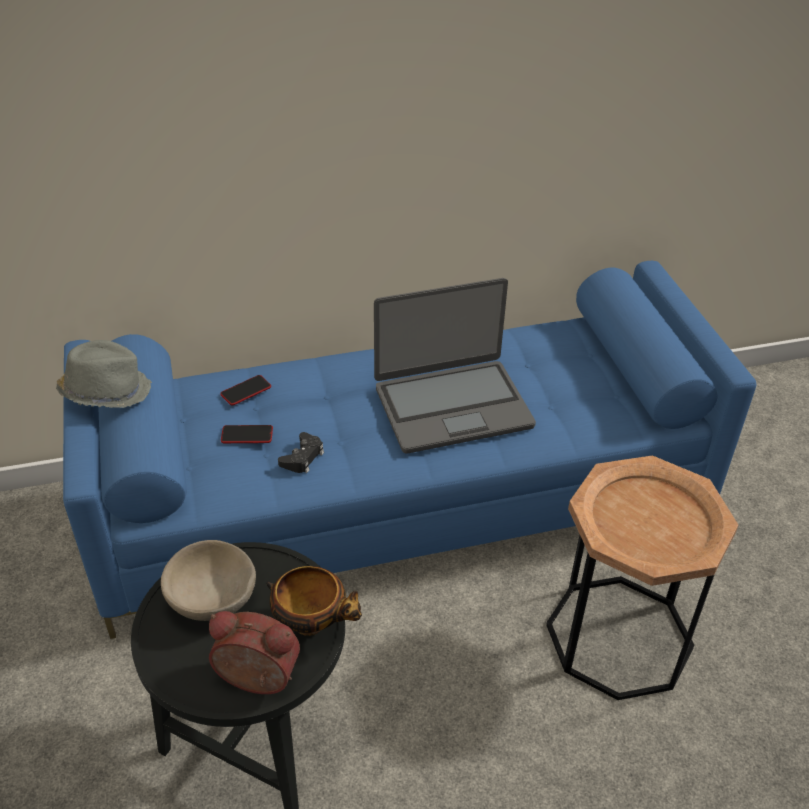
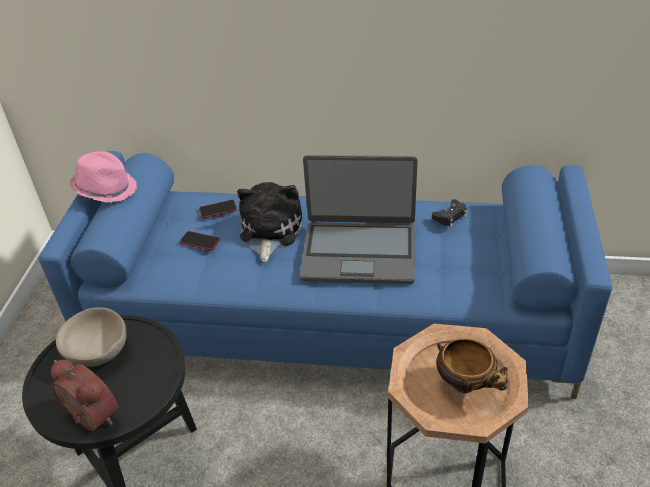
camera: 25 degrees right, 0 degrees up
grey hat [56,340,152,408] -> pink hat [69,151,137,203]
bowl [266,566,362,636] -> bowl moved to [436,339,508,393]
black game controller [278,432,324,473] -> black game controller moved to [432,199,467,227]
none -> plush toy [237,182,302,262]

